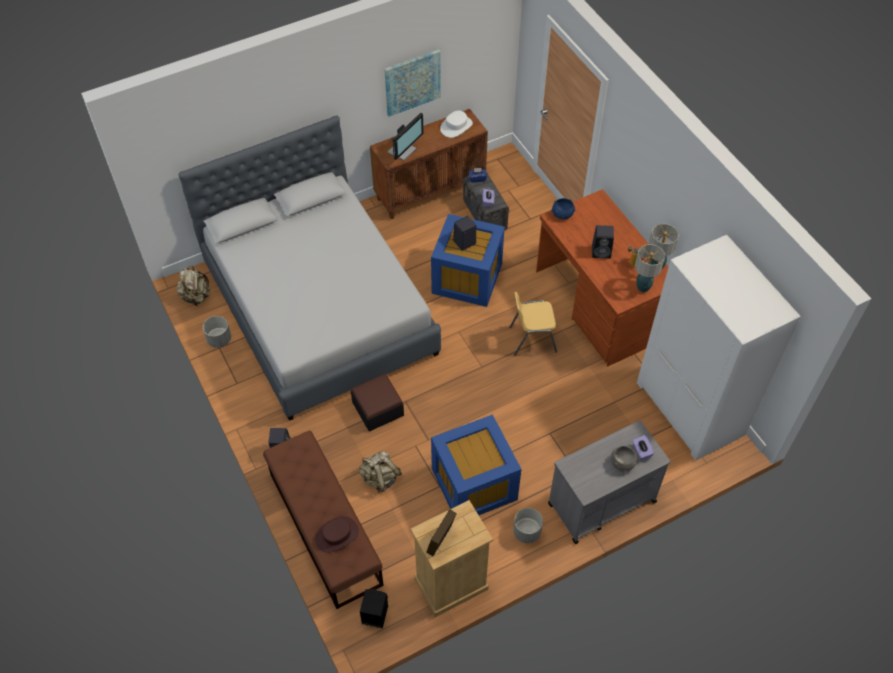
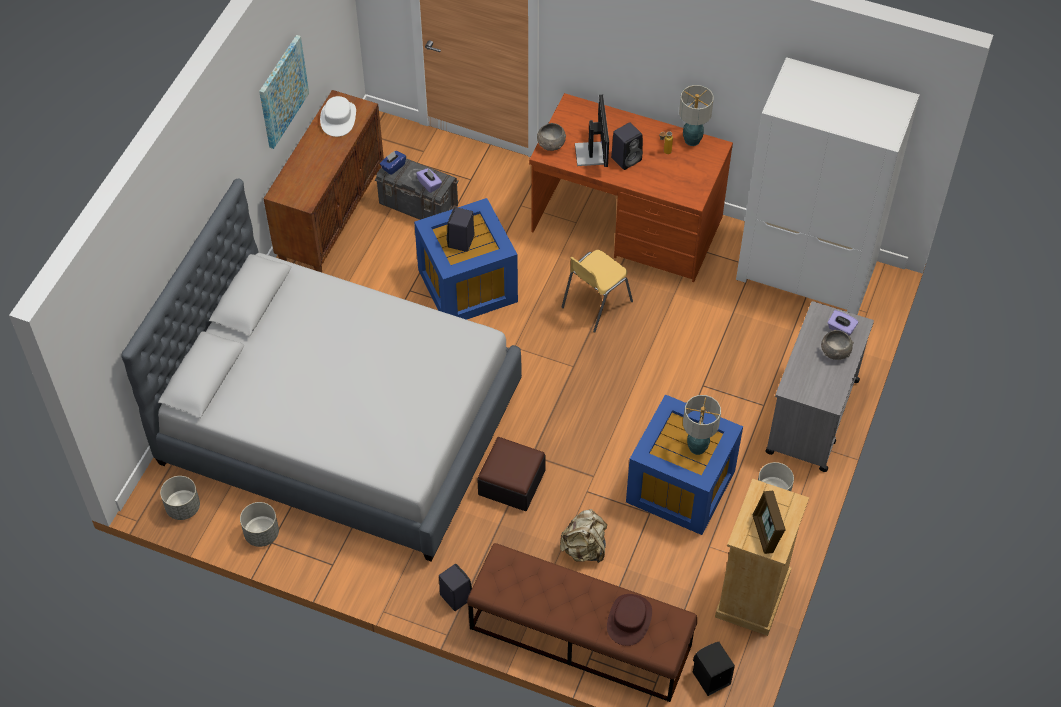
camera: 40 degrees left, 0 degrees up
beige backpack [177,266,210,306] -> grey planter [160,476,200,520]
monitor [387,112,423,161] -> monitor moved to [575,95,609,167]
blue bowl [552,198,575,219] -> grey bowl [537,123,566,151]
table lamp [635,244,665,292] -> table lamp moved to [683,395,721,455]

